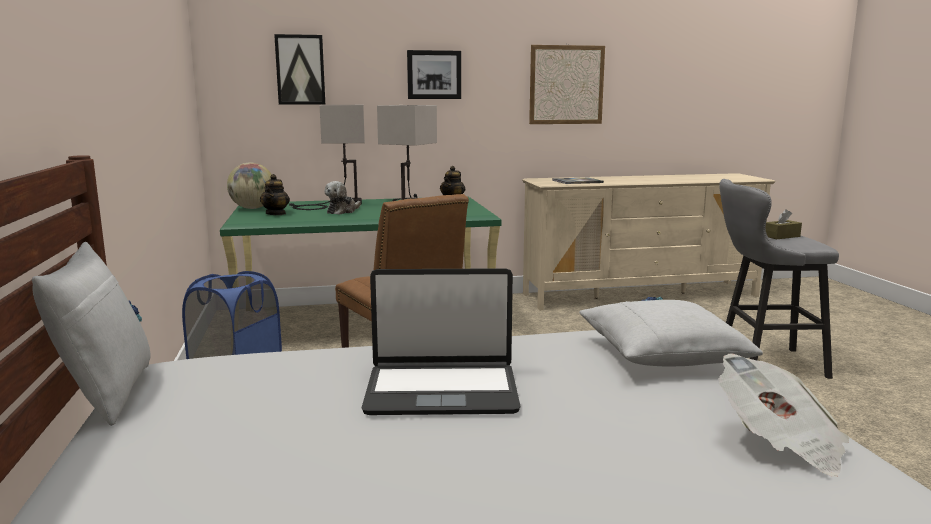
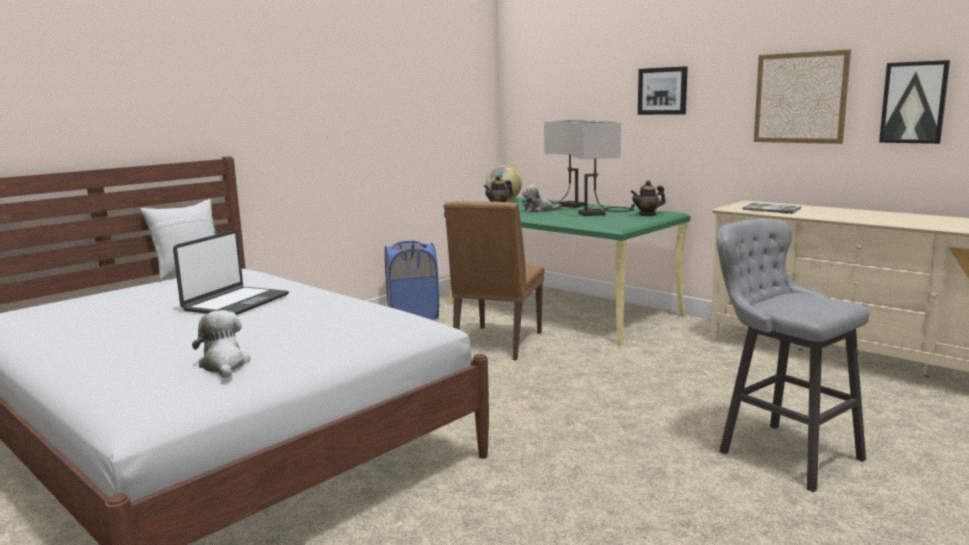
camera: 55 degrees right, 0 degrees up
picture [274,34,325,105] -> picture moved to [879,60,950,144]
laptop [362,268,521,415] -> laptop turned 120 degrees counterclockwise [173,230,289,315]
grey pillow [579,297,763,367] -> none
newspaper [718,354,849,477] -> plush toy [192,310,250,378]
brown tissue box [766,209,802,239] -> none

